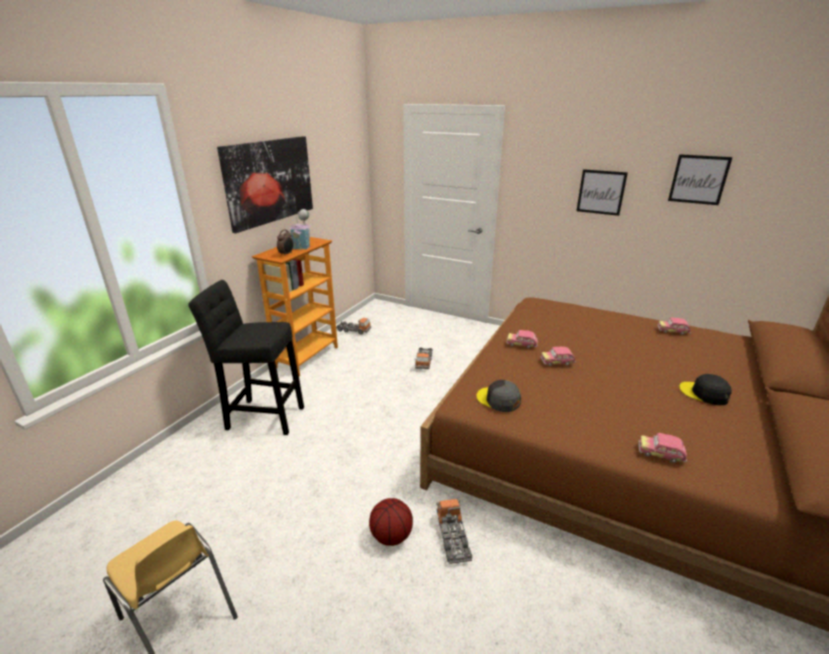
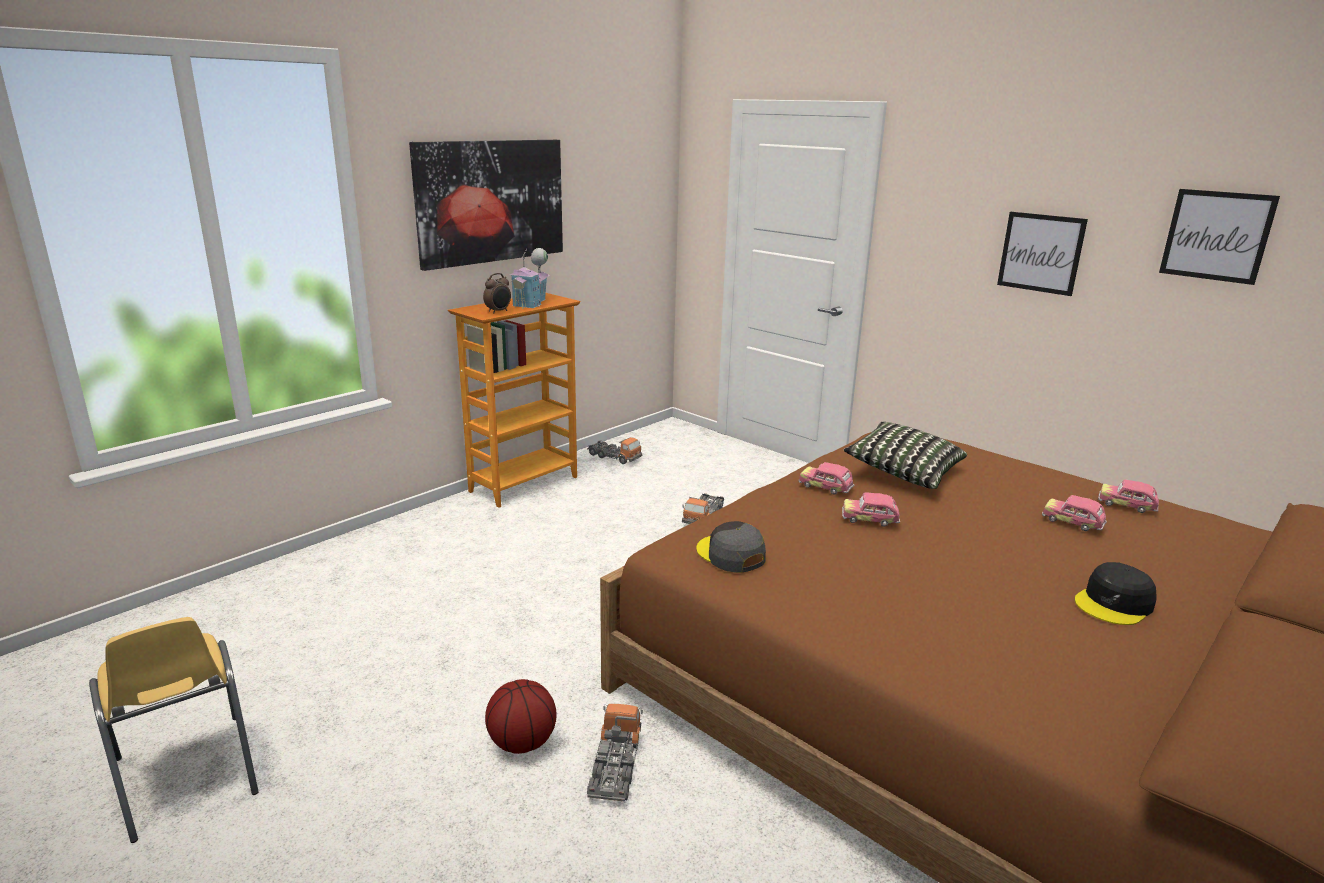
camera: 15 degrees right, 5 degrees down
black stool [188,280,304,435] -> none
toy car [639,433,687,463] -> toy car moved to [1042,495,1107,531]
black cap [679,374,732,405] -> black cap turned 90 degrees counterclockwise [1075,562,1157,625]
none -> pillow [843,422,967,489]

